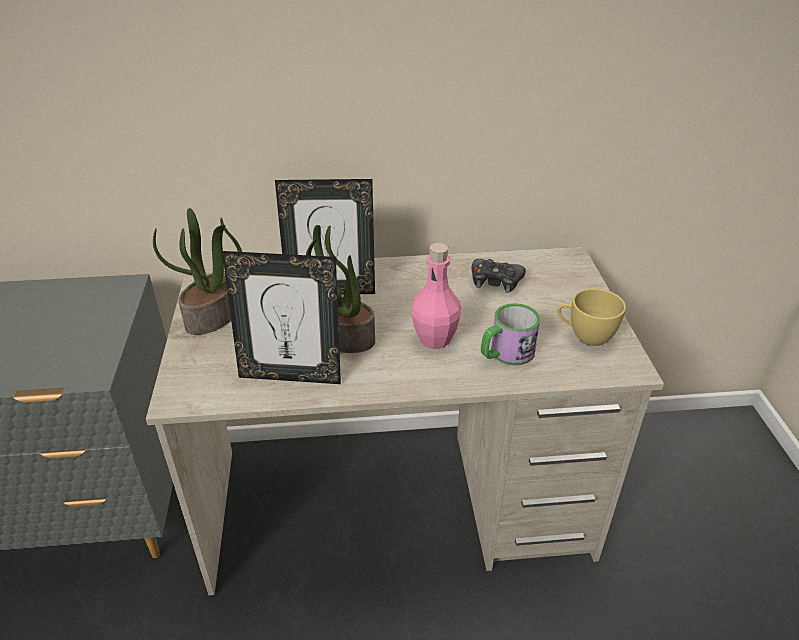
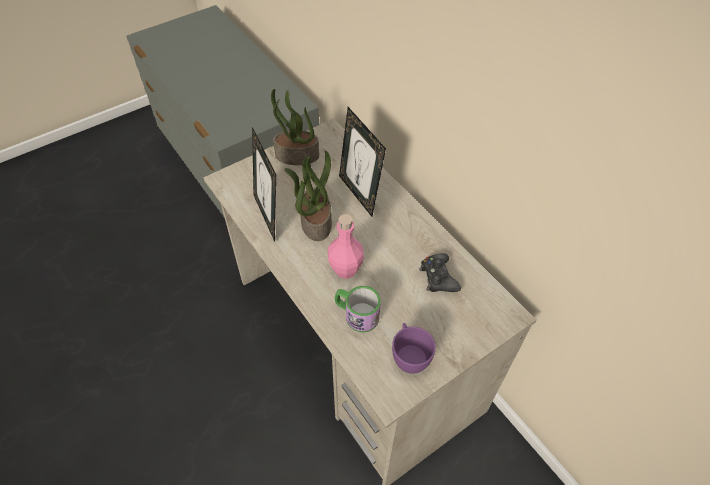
camera: 60 degrees right, 15 degrees up
yellow cup [557,288,626,346] -> purple cup [392,323,436,373]

